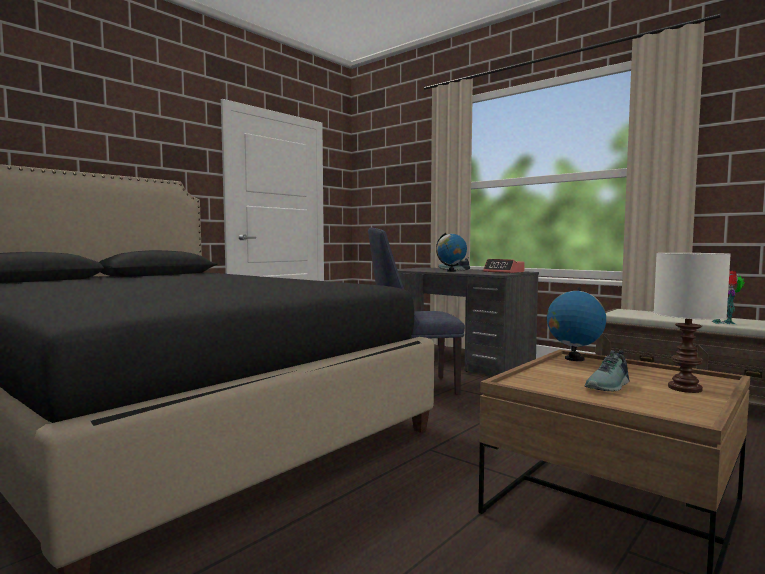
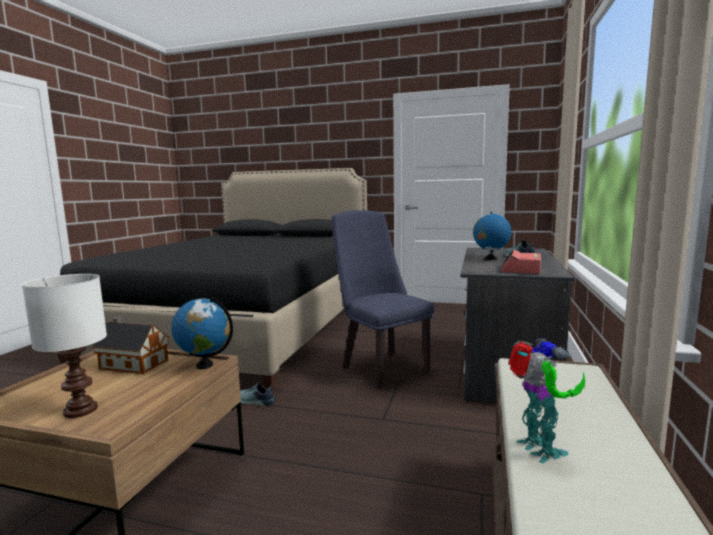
camera: 65 degrees right, 5 degrees up
shoe [584,350,629,391] -> shoe moved to [240,382,276,406]
none -> toy house [92,316,169,374]

